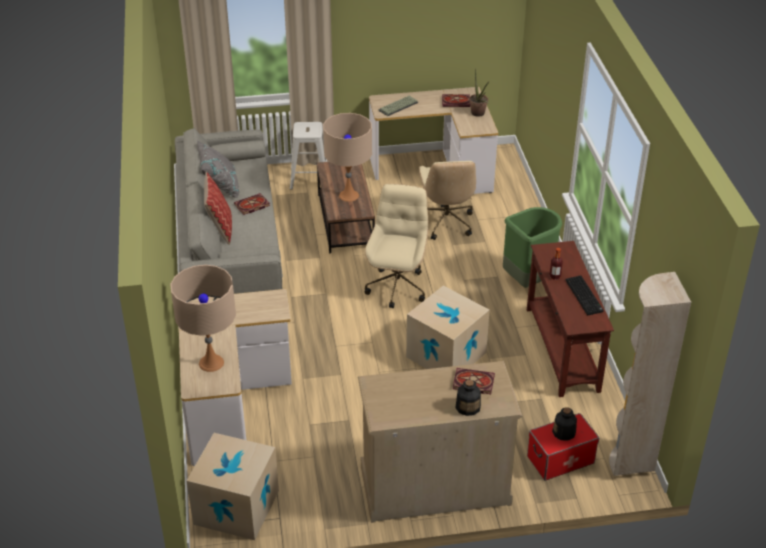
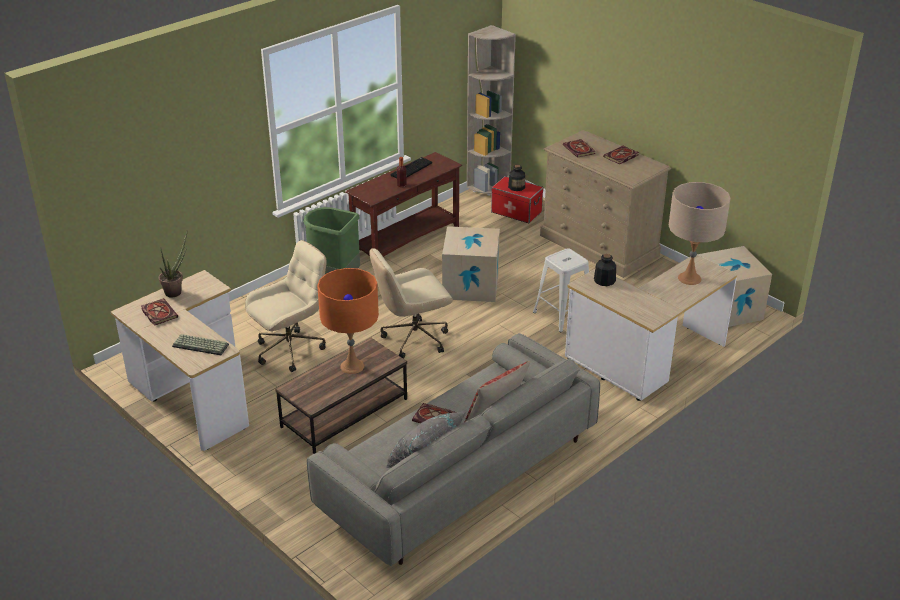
camera: 125 degrees left, 5 degrees down
white stool [290,122,328,190] -> white stool moved to [533,248,589,332]
beige table lamp [323,113,372,202] -> orange table lamp [317,268,379,374]
bottle [455,379,481,416] -> bottle moved to [594,254,616,286]
none -> book [603,146,639,164]

